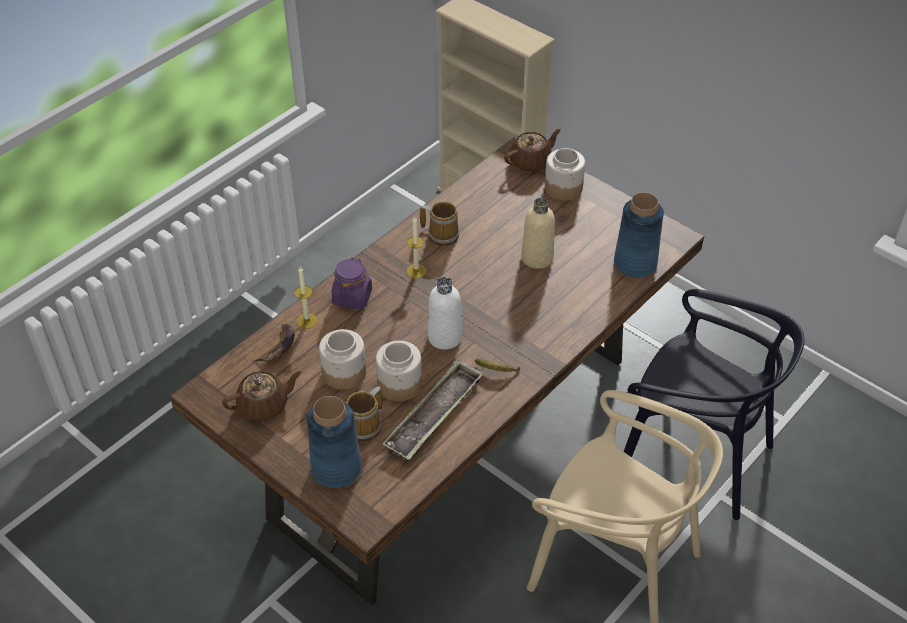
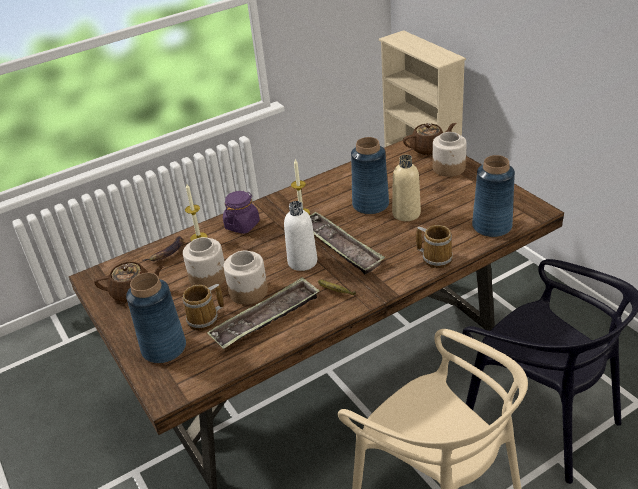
camera: 20 degrees right, 10 degrees down
mug [420,201,459,246] -> mug moved to [416,225,453,268]
none -> tray [309,211,385,275]
none -> blue vase [351,137,389,214]

